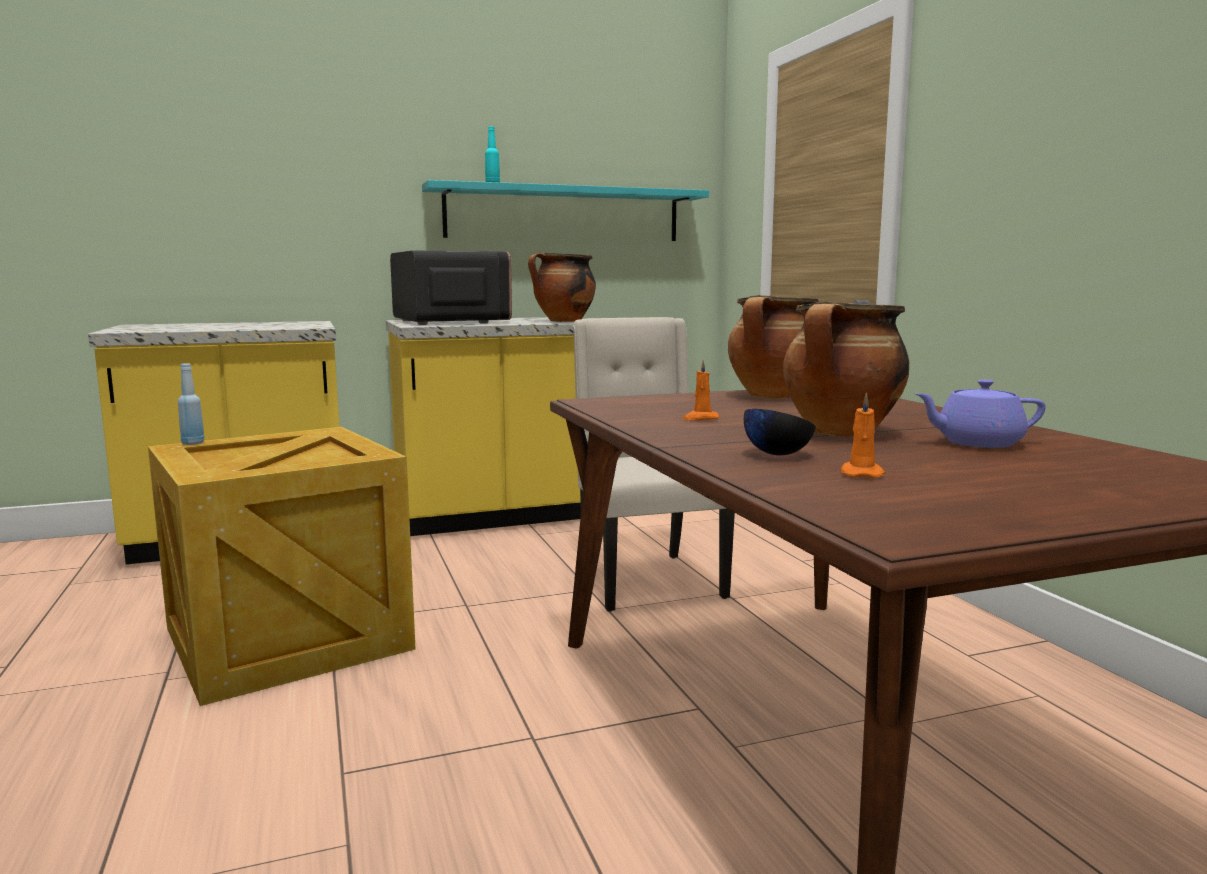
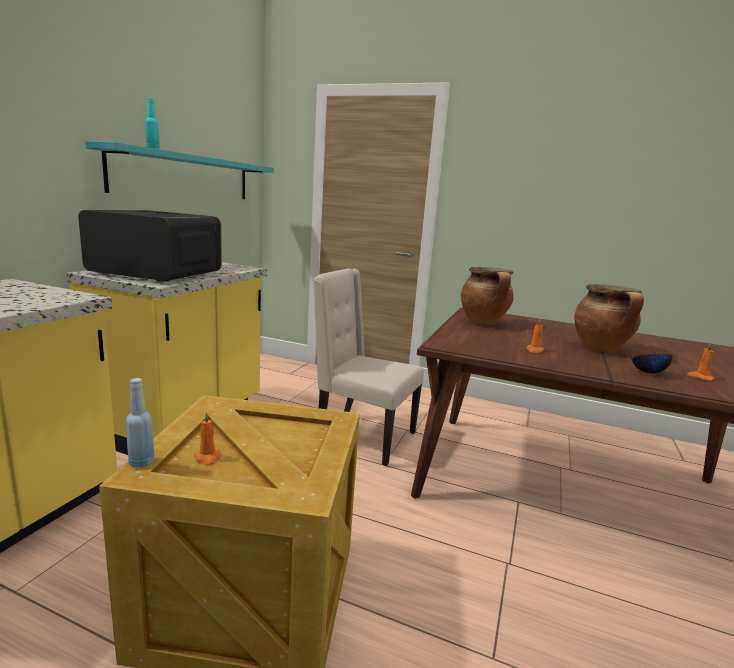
camera: 50 degrees left, 5 degrees up
cooking pot [528,252,596,322] -> none
purple teapot [914,379,1046,448] -> none
none -> orange candle [193,412,221,466]

